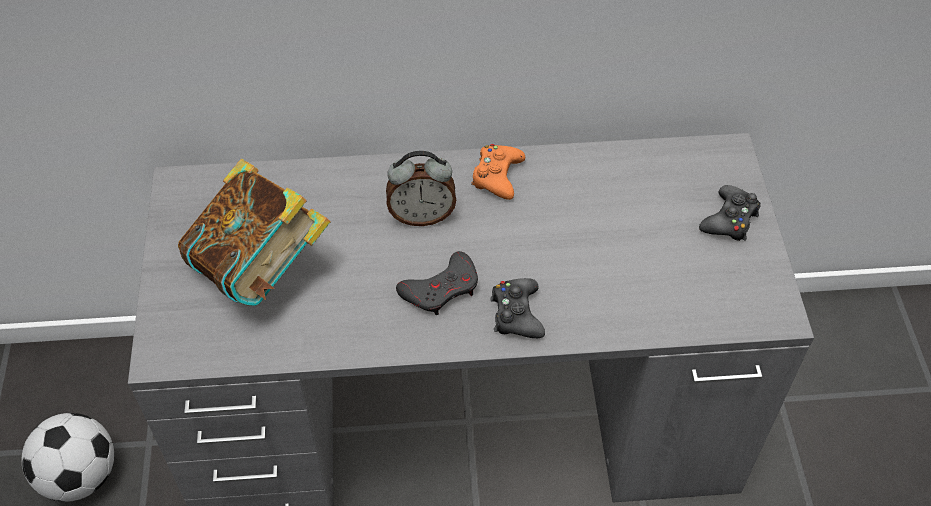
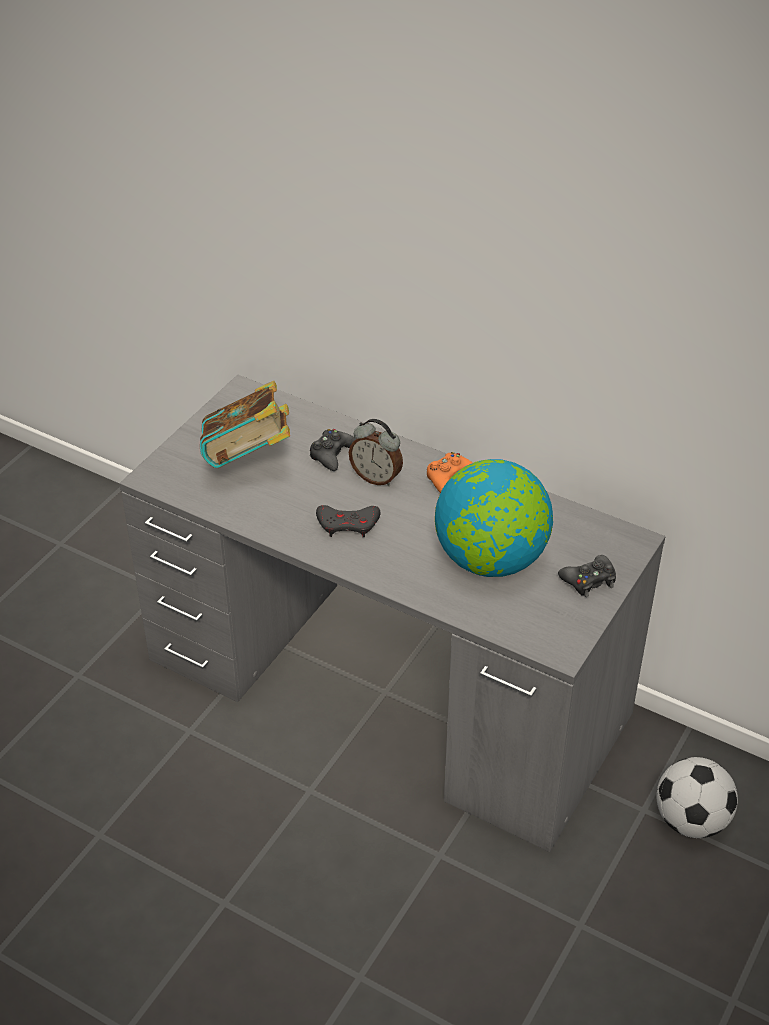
camera: 35 degrees right, 10 degrees down
football [22,413,114,502] -> football moved to [656,757,738,838]
black game controller [490,278,545,338] -> black game controller moved to [310,429,356,471]
none -> globe [435,459,553,577]

